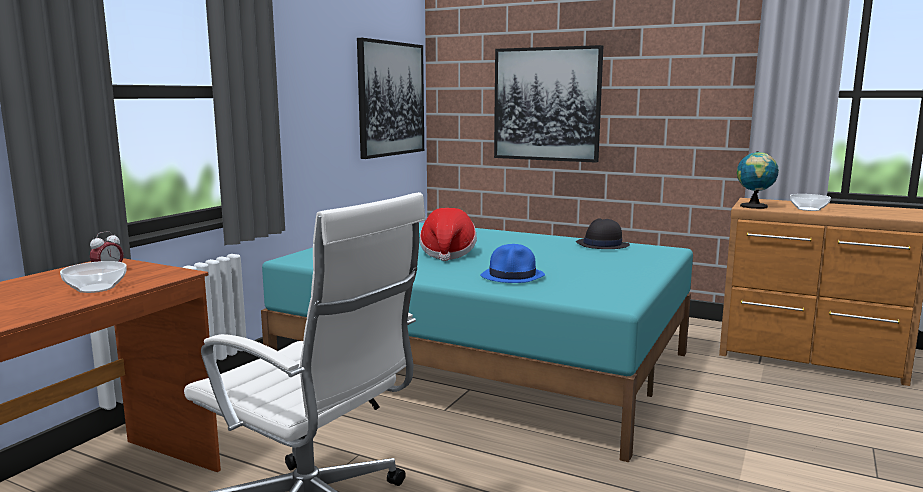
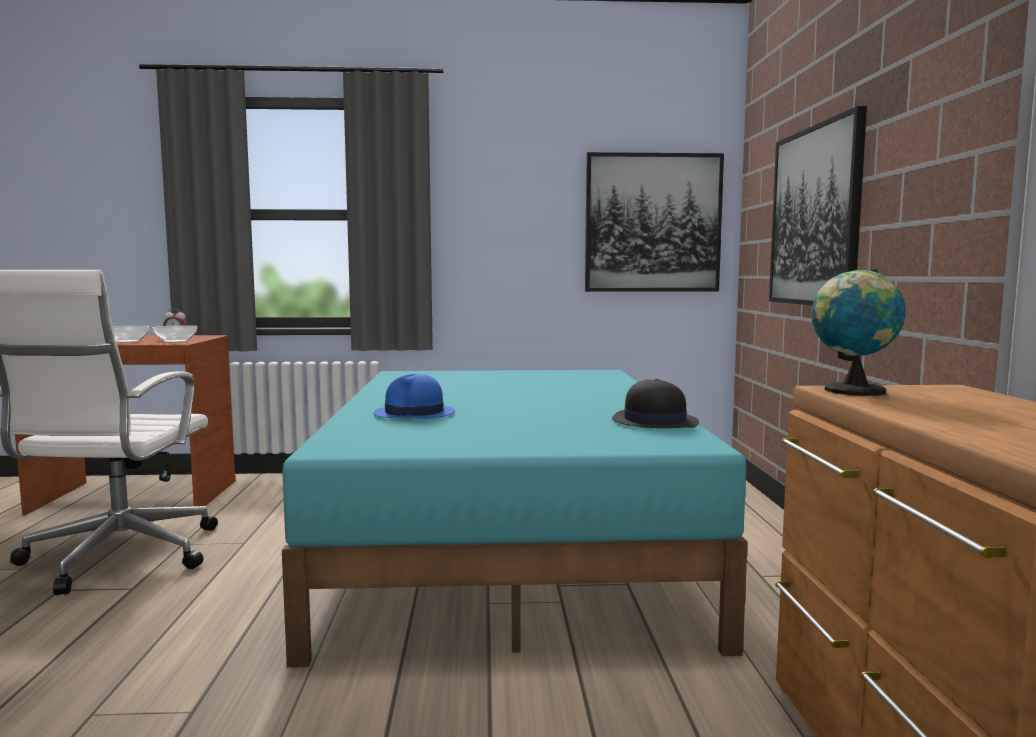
camera: 60 degrees right, 5 degrees down
hat [420,208,477,261] -> none
bowl [790,194,831,211] -> bowl moved to [152,325,197,343]

